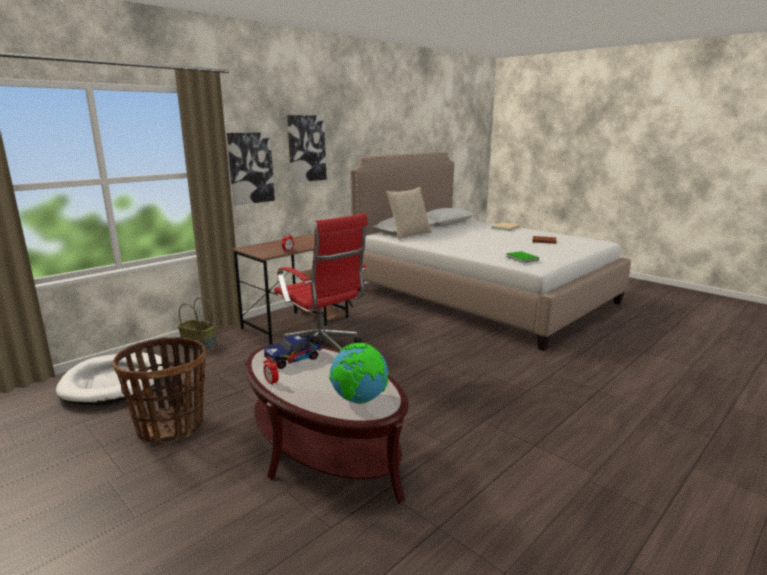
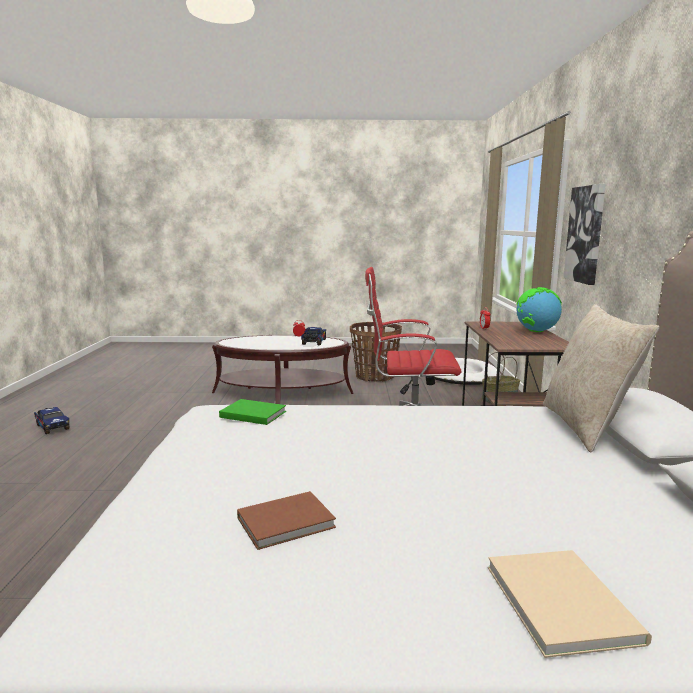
camera: 135 degrees right, 5 degrees down
picture [287,115,327,183] -> none
globe [329,343,389,404] -> globe moved to [516,287,562,332]
none -> toy truck [34,407,70,434]

